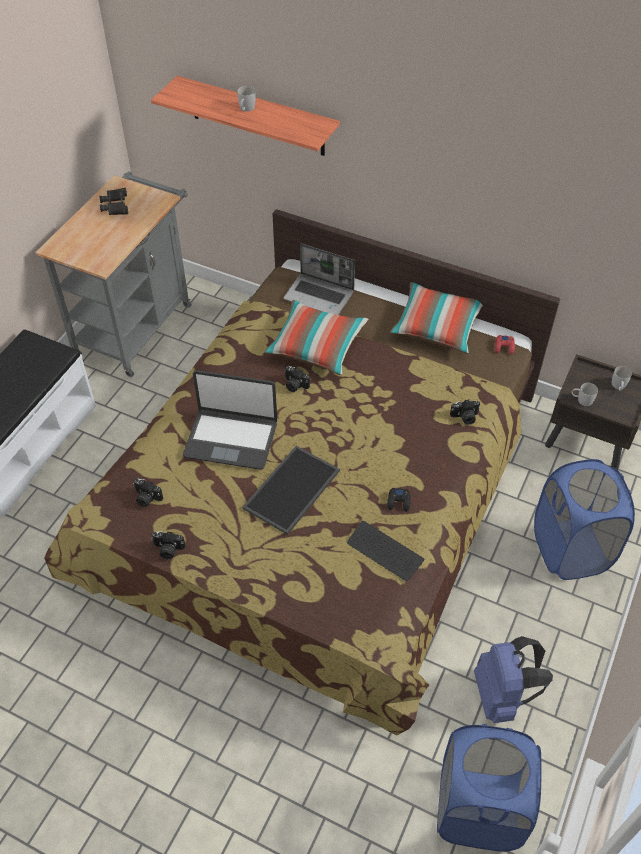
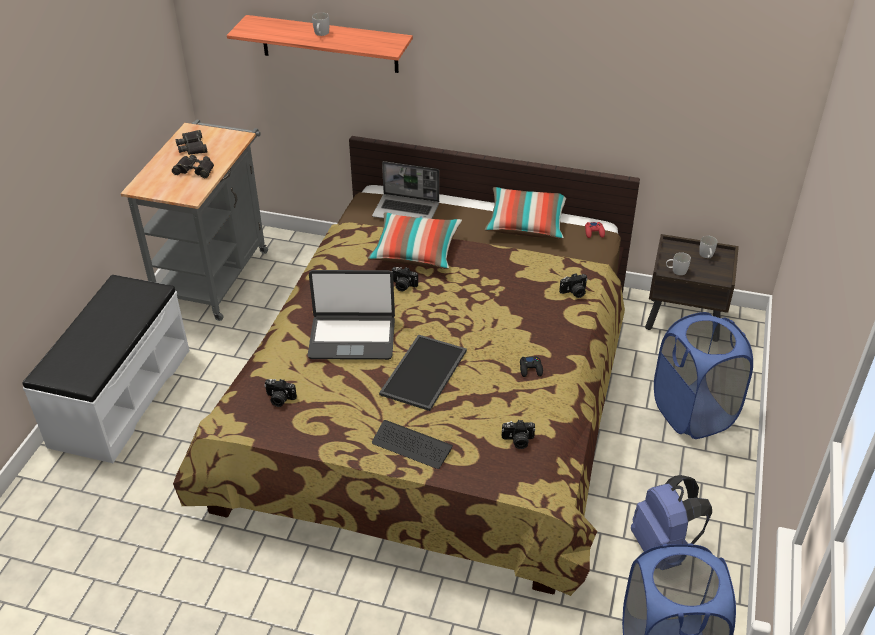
camera: 10 degrees left, 10 degrees down
camera [151,531,185,559] -> camera moved to [502,420,536,449]
keyboard [347,521,425,582] -> keyboard moved to [372,420,453,469]
none -> black binoculars [172,155,214,178]

